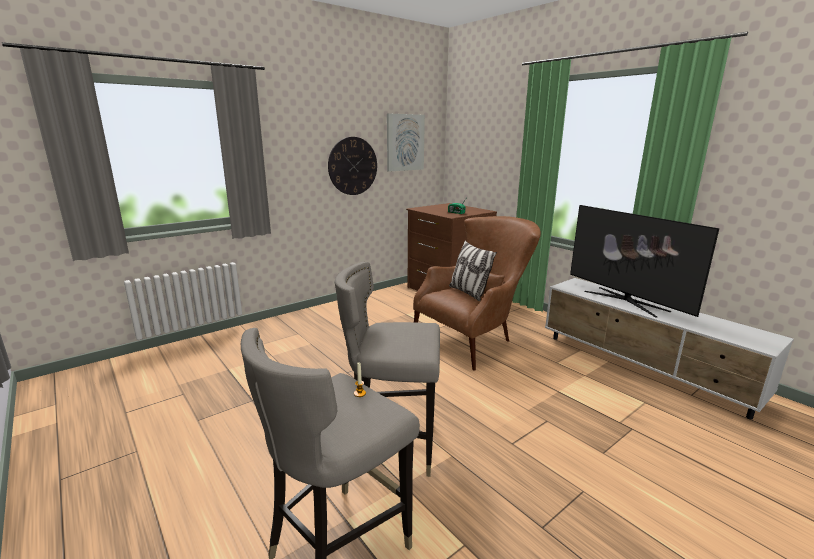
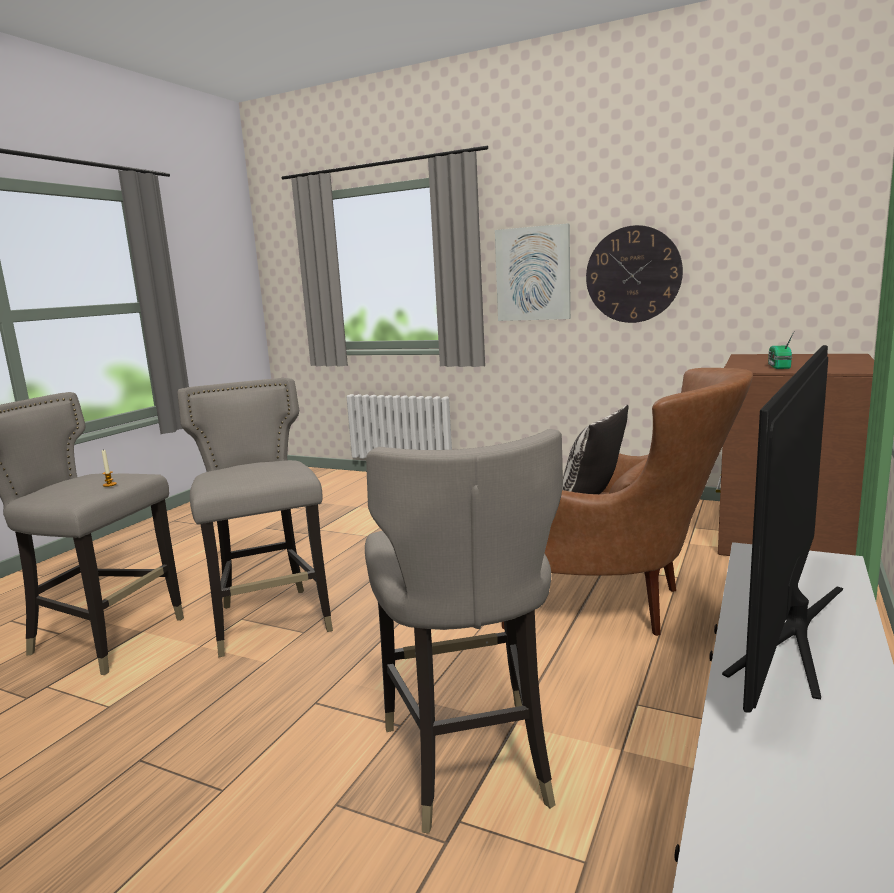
camera: 65 degrees right, 5 degrees down
picture [387,114,425,172] -> picture moved to [495,223,571,321]
none -> grey stool [365,429,563,834]

